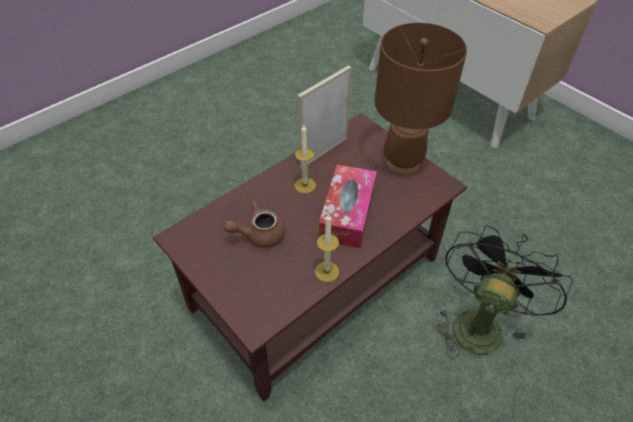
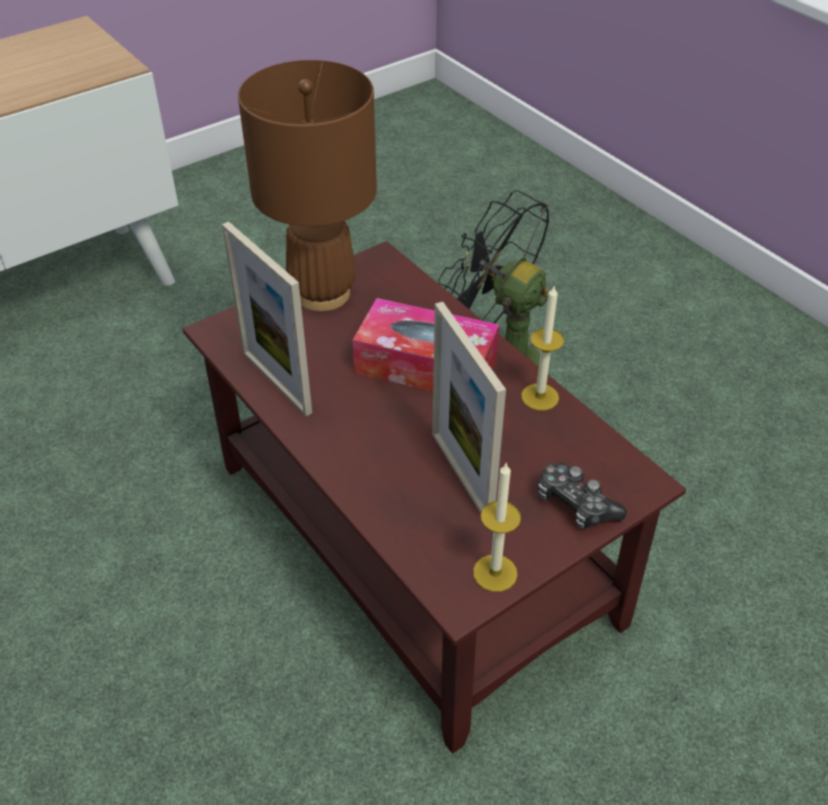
camera: 85 degrees left, 5 degrees down
brown teapot [224,201,285,248] -> picture frame [432,302,506,513]
candle [295,125,316,194] -> candle moved to [473,463,521,592]
none -> game controller [538,463,627,529]

